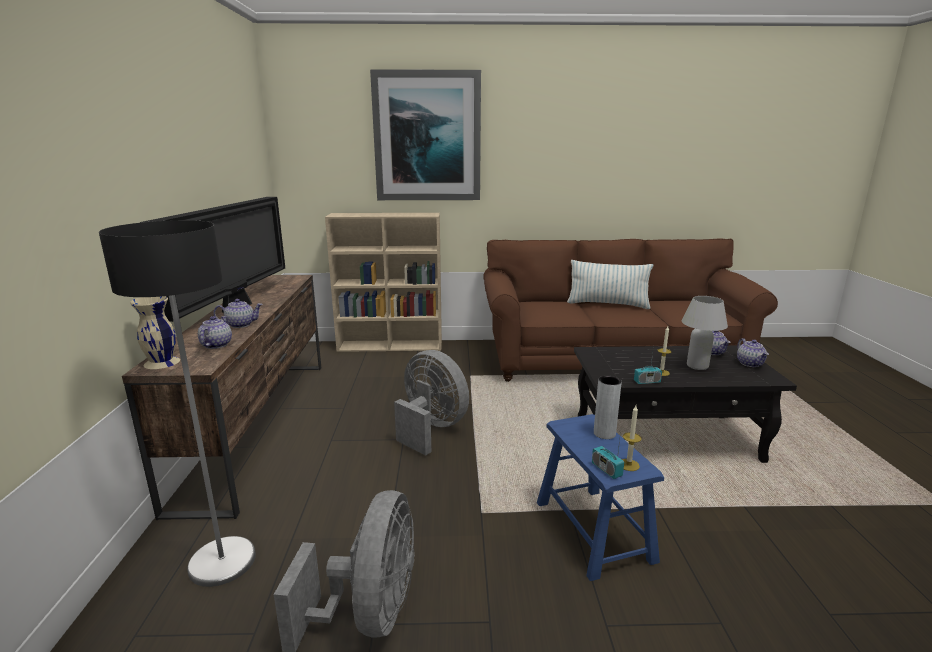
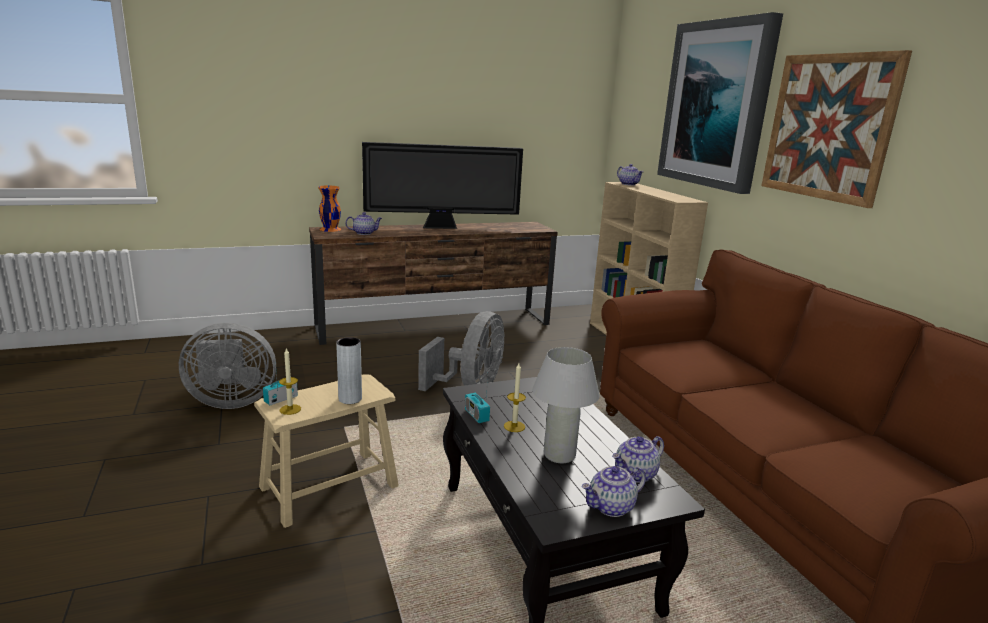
camera: 70 degrees right, 0 degrees up
floor lamp [99,220,256,587] -> none
beige vase [130,296,180,369] -> orange vase [318,186,341,232]
teapot [213,299,263,328] -> teapot moved to [617,164,644,186]
blue stool [537,414,664,581] -> beige stool [254,374,399,528]
pillow [567,260,653,309] -> none
none -> picture [761,50,912,208]

